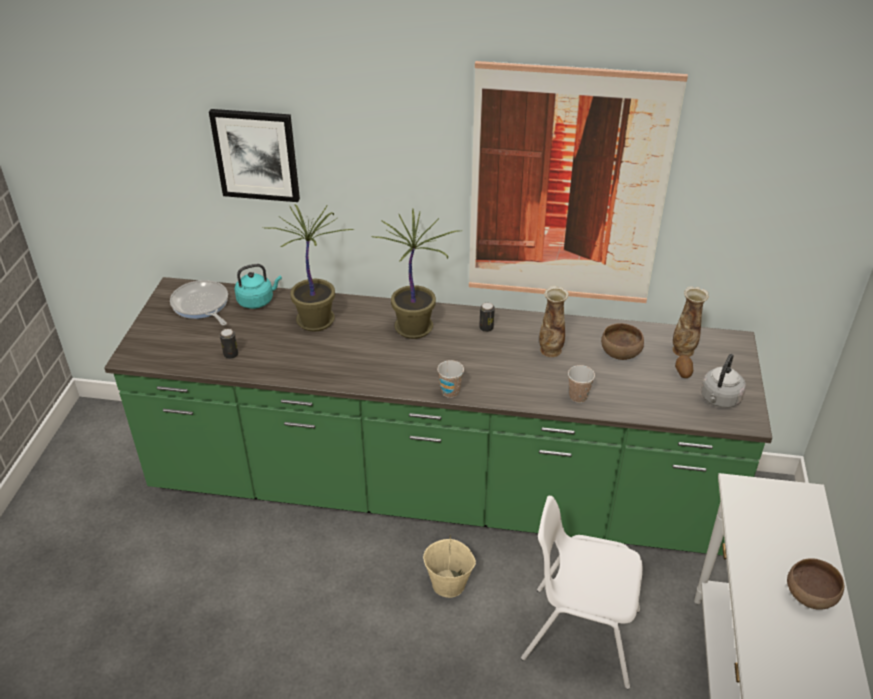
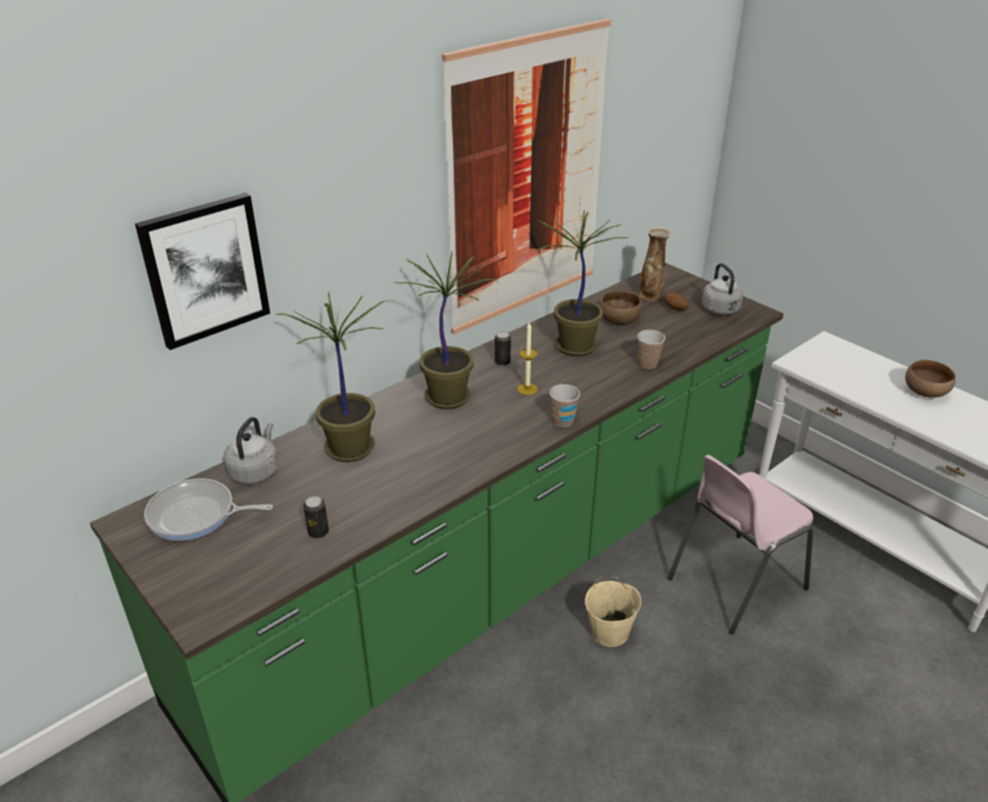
camera: 50 degrees left, 5 degrees down
turquoise kettle [234,264,282,309] -> grey kettle [223,417,278,484]
white chair [521,496,643,689] -> pink chair [668,455,813,634]
vase [539,286,569,357] -> potted plant [538,210,629,356]
none -> candle [517,322,538,395]

